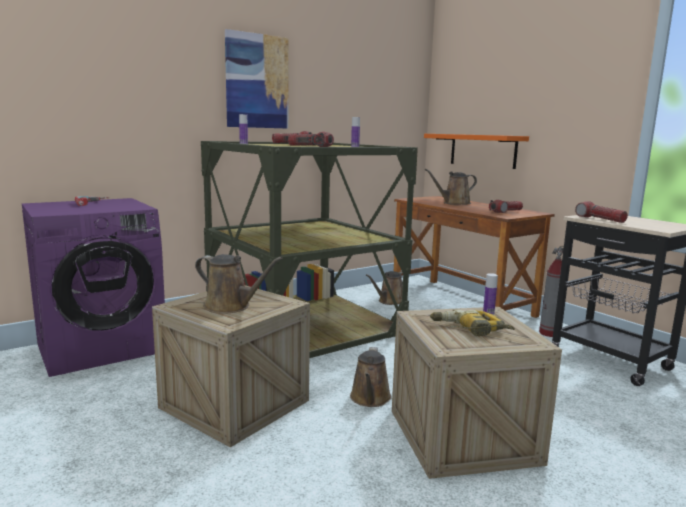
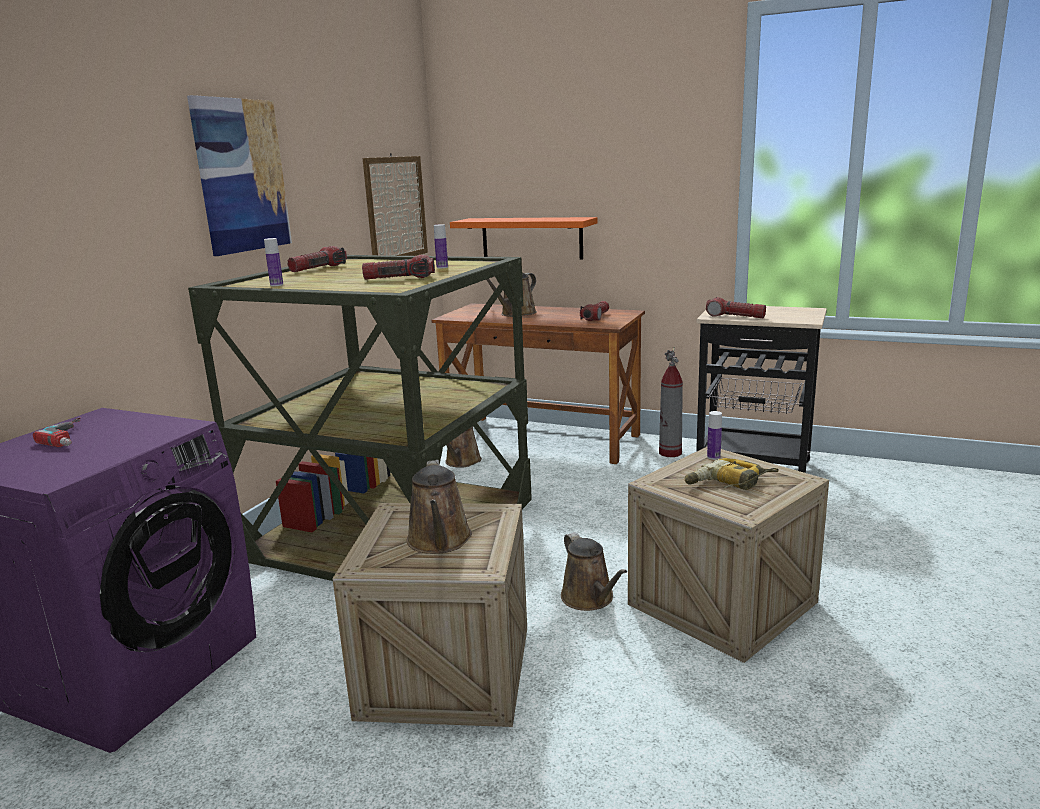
camera: 30 degrees left, 5 degrees up
brown watering can [195,254,283,314] -> brown watering can turned 90 degrees clockwise [407,460,472,554]
none -> picture [363,153,428,256]

